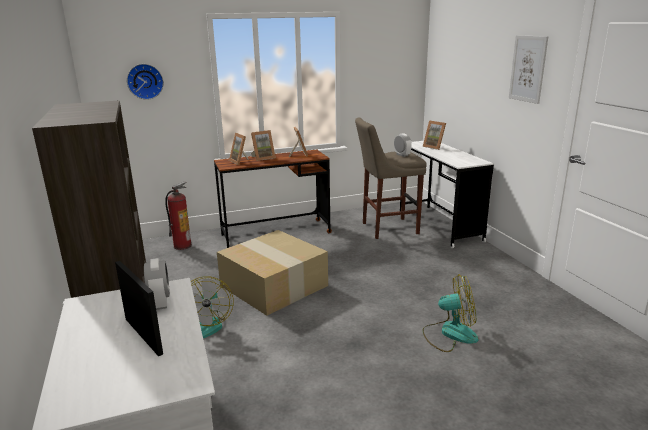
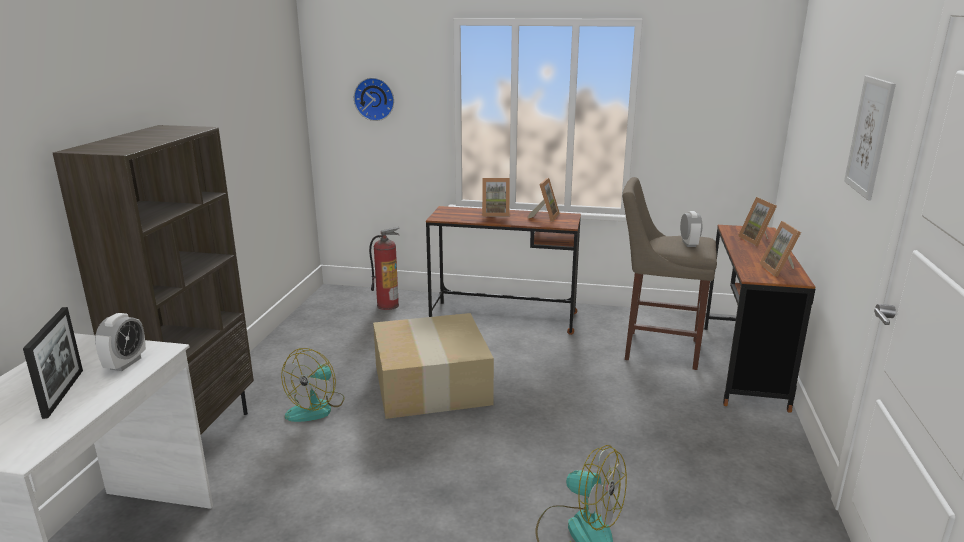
camera: 30 degrees right, 0 degrees up
picture frame [229,133,249,165] -> picture frame moved to [759,221,801,277]
white desk [400,141,494,248] -> brown desk [704,225,815,413]

